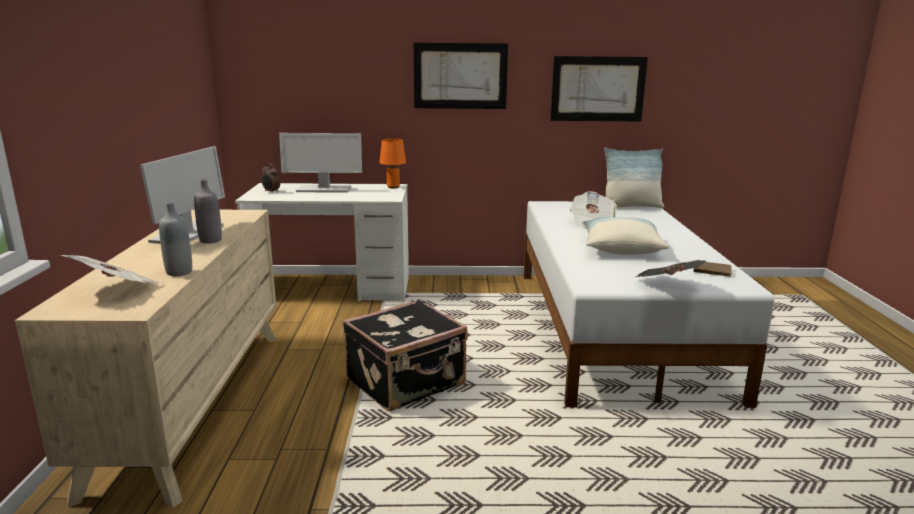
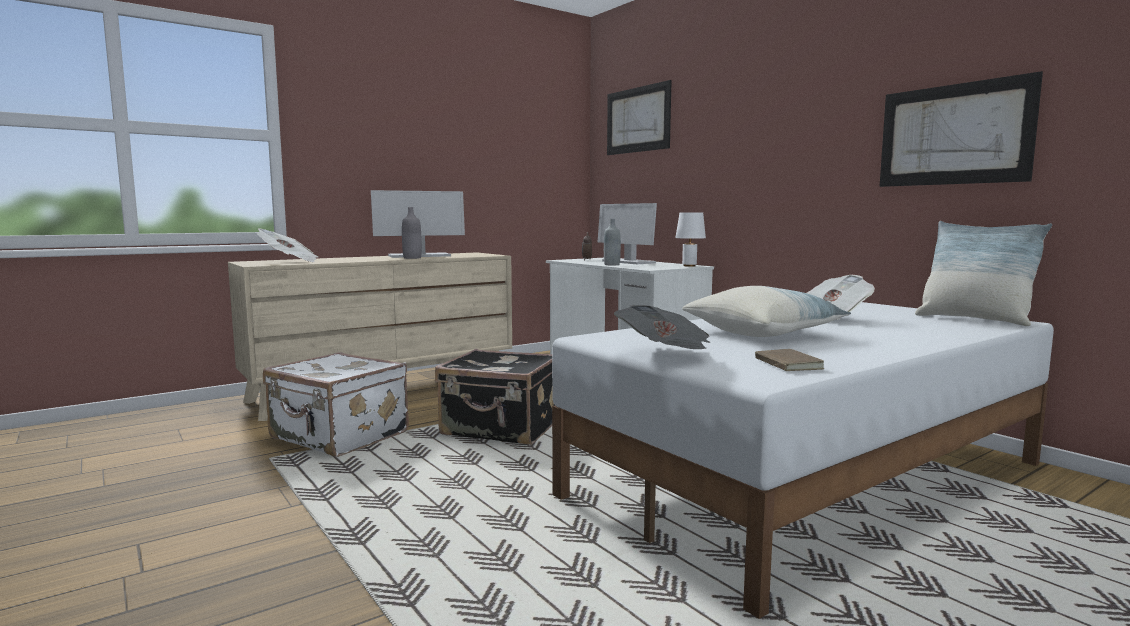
camera: 55 degrees right, 10 degrees down
grey bottle [159,202,192,276] -> grey bottle moved to [604,219,621,265]
orange table lamp [379,139,406,188] -> white table lamp [676,212,706,267]
picture [414,43,508,109] -> picture moved to [607,80,672,155]
none -> white suitcase [263,352,409,457]

